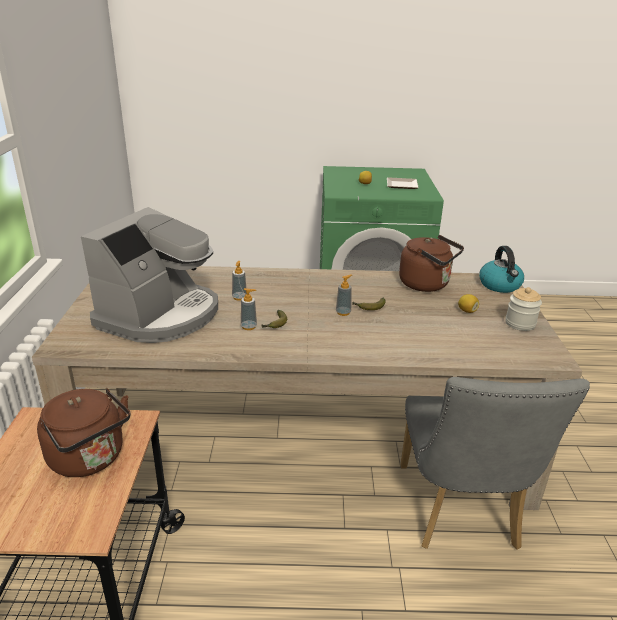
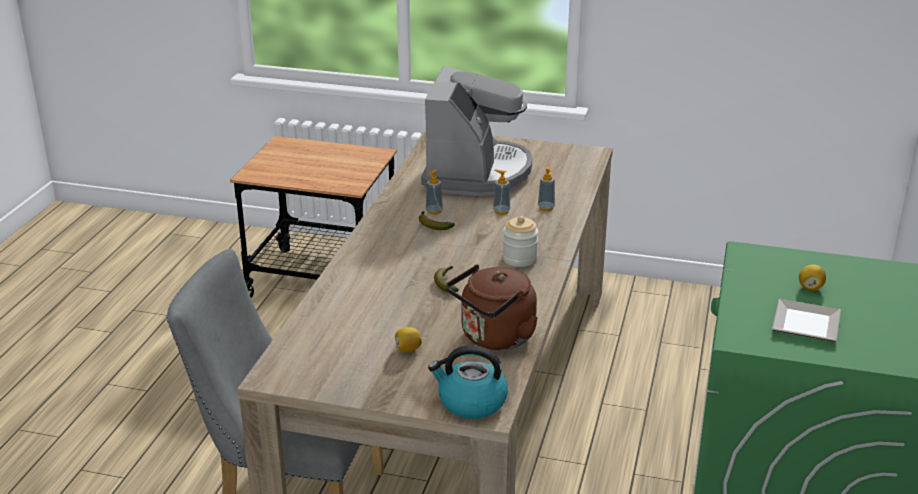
camera: 105 degrees right, 0 degrees up
brown kettle [37,388,131,477] -> none
coffee machine [81,207,218,343] -> coffee machine turned 120 degrees counterclockwise [421,66,532,196]
soap dispenser [336,275,352,316] -> soap dispenser moved to [538,166,555,211]
jar [505,287,542,331] -> jar moved to [502,216,538,267]

